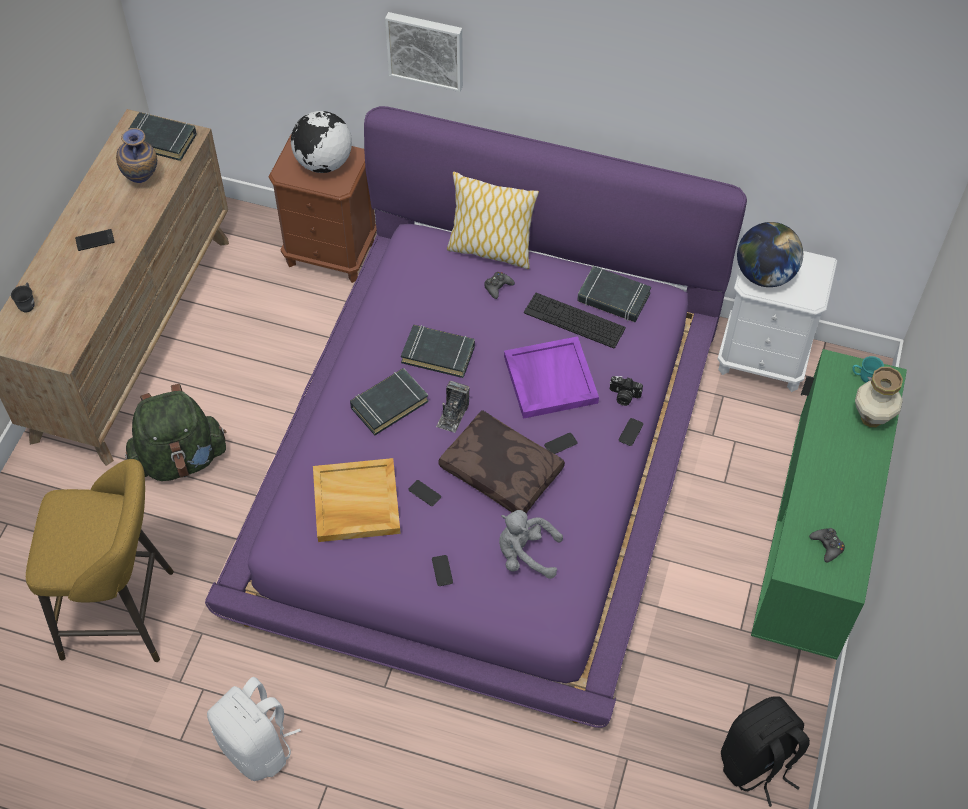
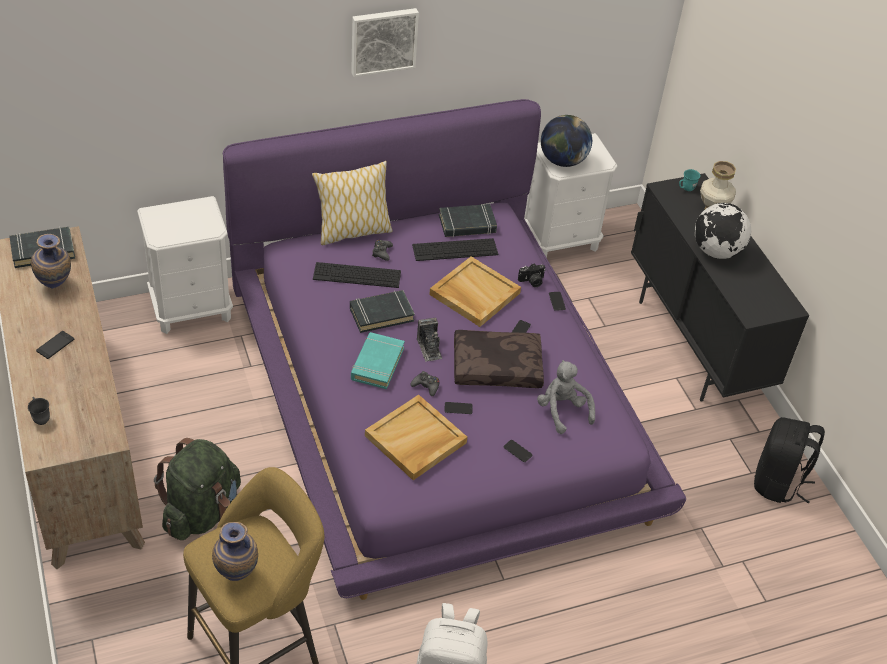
camera: 40 degrees left, 10 degrees down
brown nightstand [269,133,377,283] -> white nightstand [137,196,233,334]
globe [291,111,352,173] -> globe moved to [695,203,751,259]
black book [350,368,429,435] -> turquoise book [351,332,405,389]
picture [385,12,463,92] -> picture moved to [351,8,419,77]
grey plush toy [499,510,563,579] -> grey plush toy turned 90 degrees clockwise [537,360,595,434]
purple tray [504,336,599,419] -> beige tray [429,256,521,327]
green cabinet [751,349,907,660] -> black cabinet [631,173,809,402]
black game controller [809,528,845,563] -> black game controller moved to [410,371,439,396]
none -> vase [212,522,258,581]
none -> keyboard [313,262,401,288]

